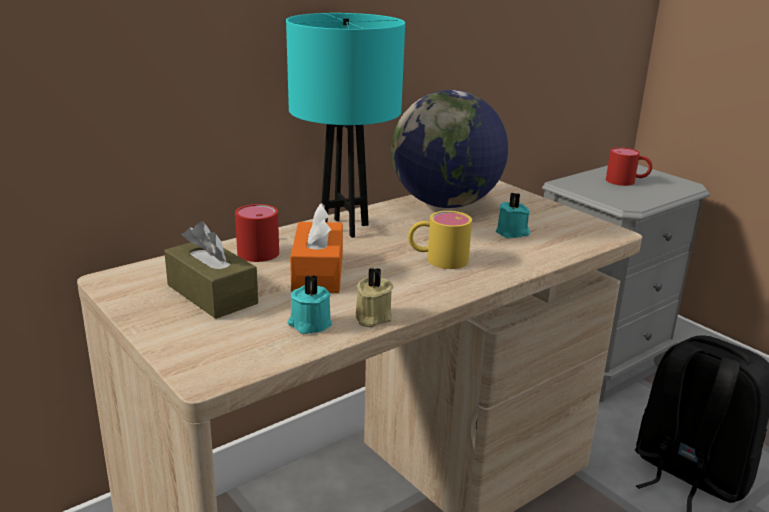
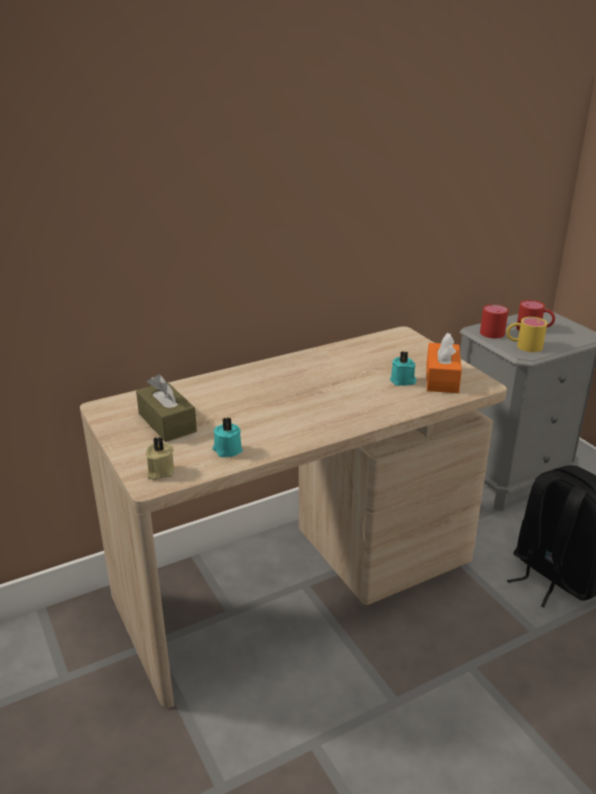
camera: 10 degrees right, 5 degrees up
red mug [235,204,279,262] -> red mug moved to [480,304,508,338]
turquoise table lamp [286,13,405,238] -> none
orange tissue box [290,203,343,293] -> orange tissue box moved to [427,333,462,393]
beige candle [355,267,393,327] -> beige candle moved to [146,437,174,480]
globe [391,90,508,208] -> none
yellow mug [408,211,472,269] -> yellow mug moved to [506,317,547,352]

